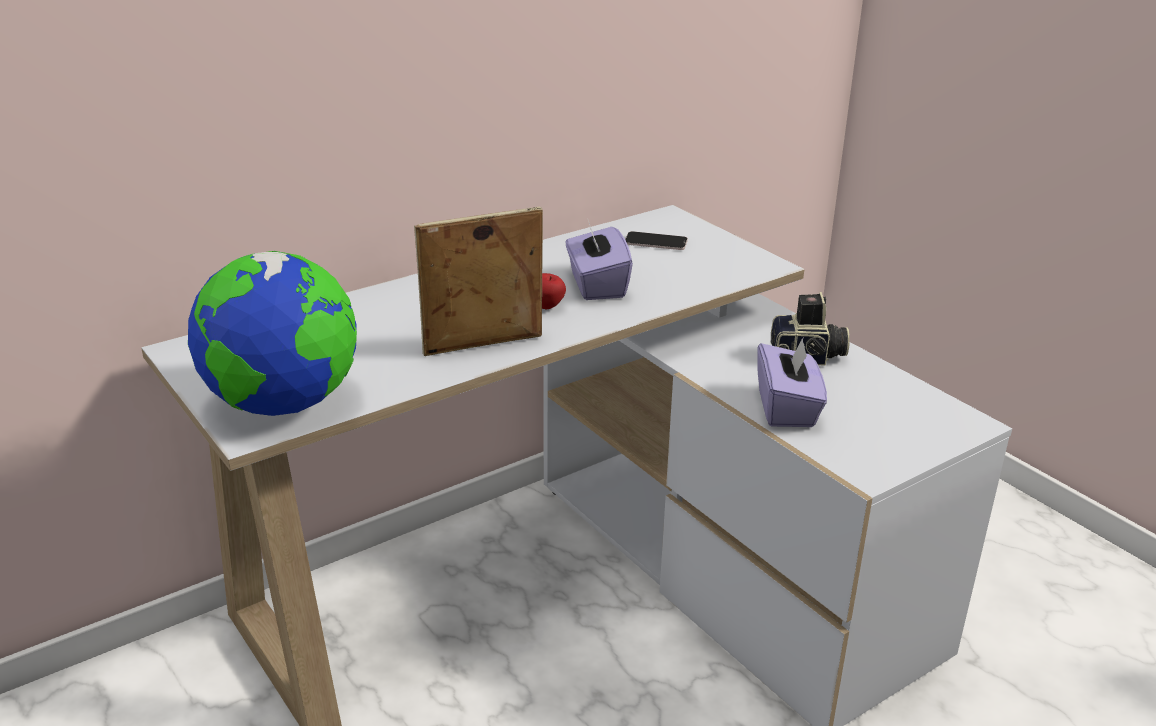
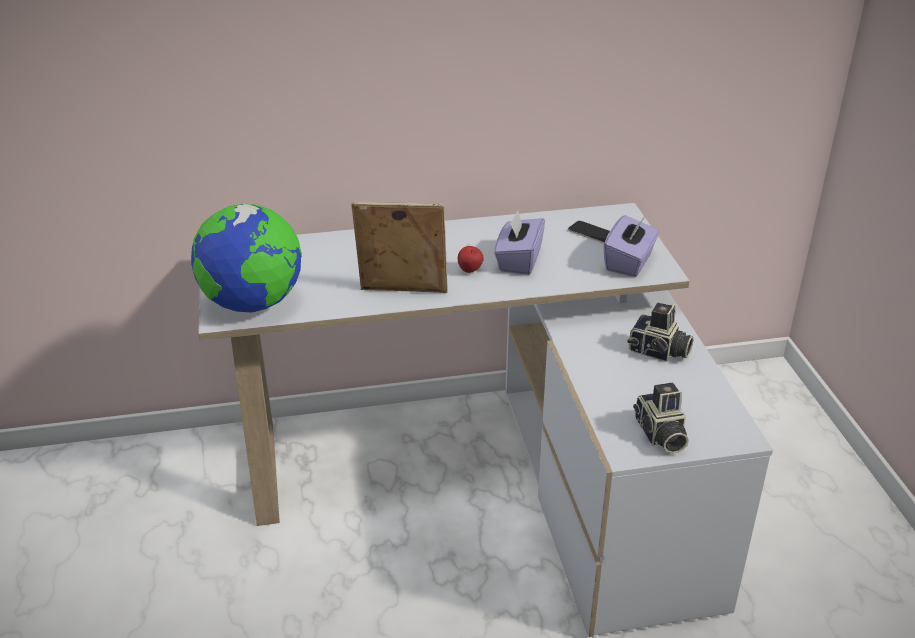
camera: 25 degrees right, 5 degrees up
purple tissue box [757,338,827,427] -> purple tissue box moved to [603,215,659,277]
none -> camera [633,383,689,454]

